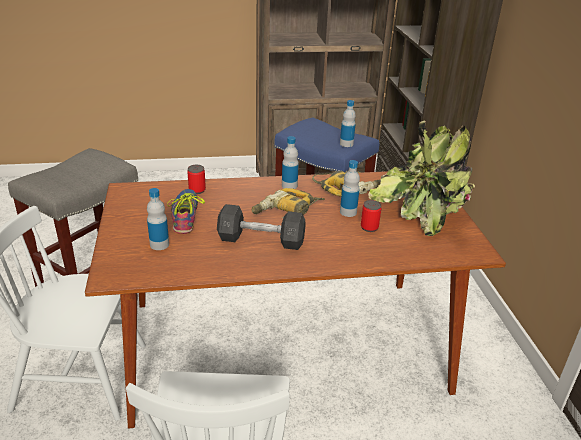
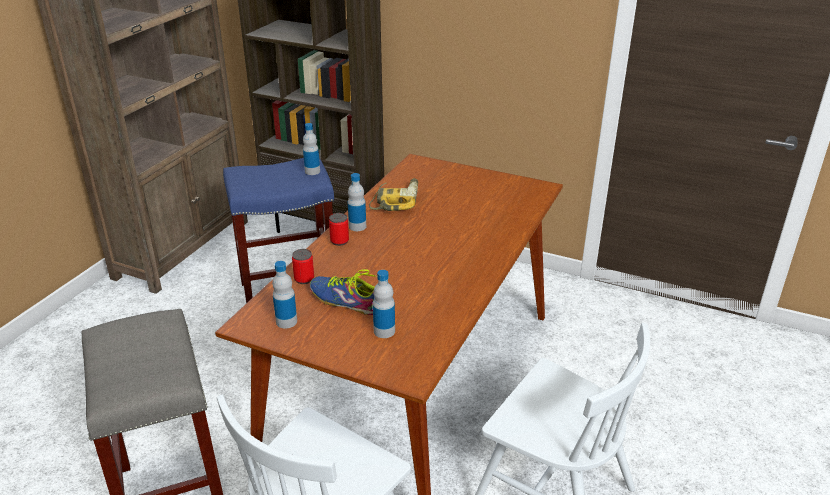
camera: 55 degrees left, 0 degrees up
grey dumbbell [217,204,306,250] -> none
power drill [251,188,325,218] -> none
bottle [340,160,360,217] -> bottle moved to [272,261,297,329]
can [361,200,381,232] -> can moved to [329,213,349,246]
potted plant [368,120,475,236] -> none

